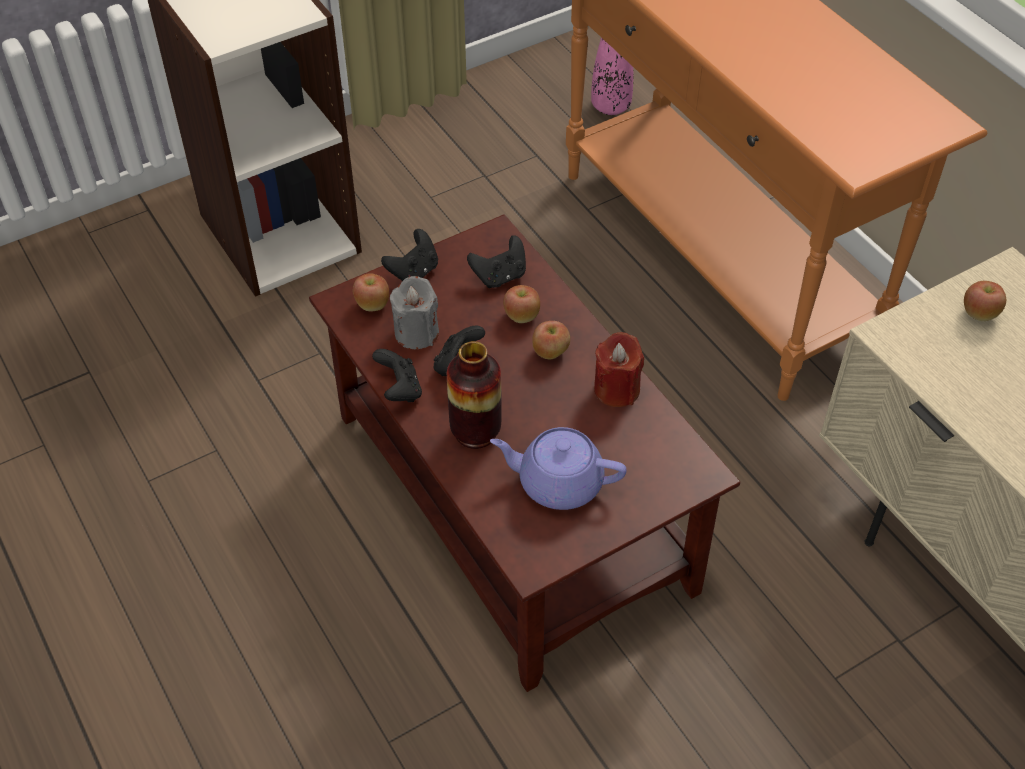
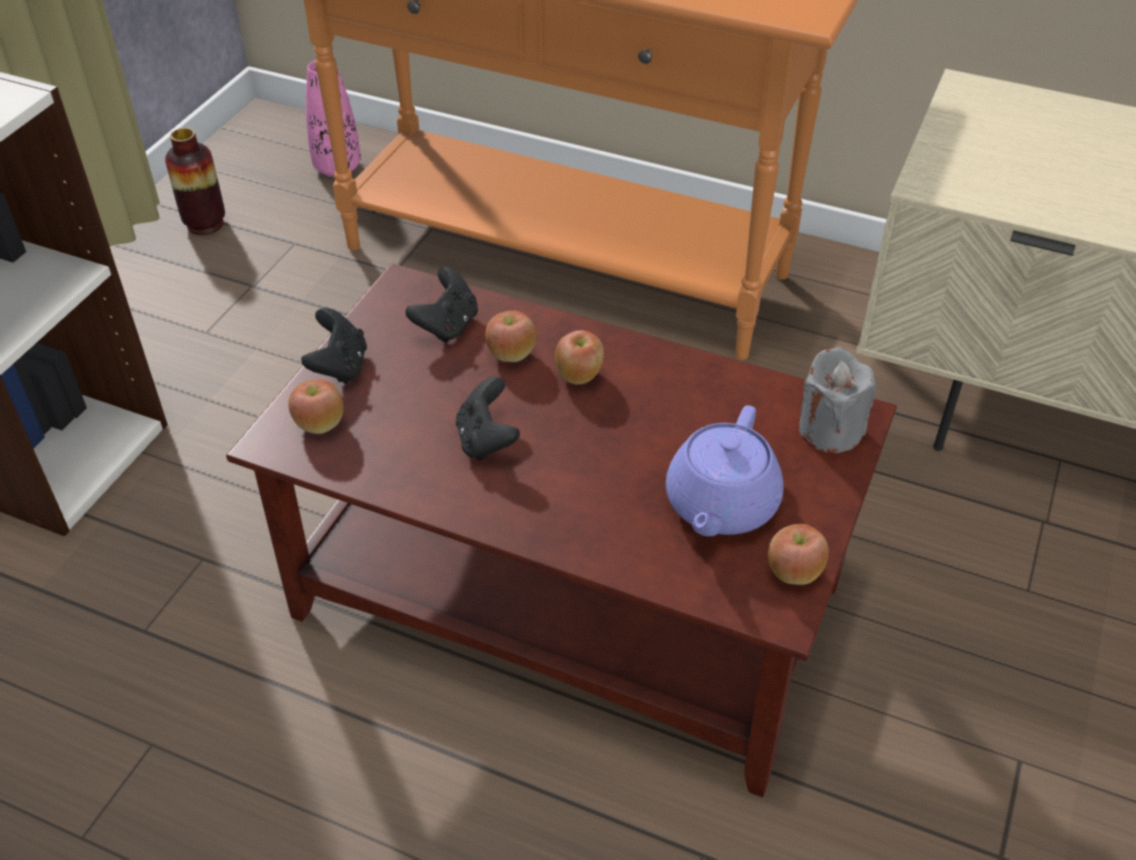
camera: 35 degrees left, 5 degrees down
black game controller [372,349,422,402] -> none
grey candle [390,276,439,349] -> grey candle moved to [799,347,876,453]
vase [447,341,502,449] -> vase moved to [165,128,225,235]
purple teapot [490,427,627,510] -> purple teapot turned 45 degrees counterclockwise [666,405,783,536]
red candle [594,332,644,407] -> none
apple [964,281,1006,321] -> apple moved to [768,524,829,585]

